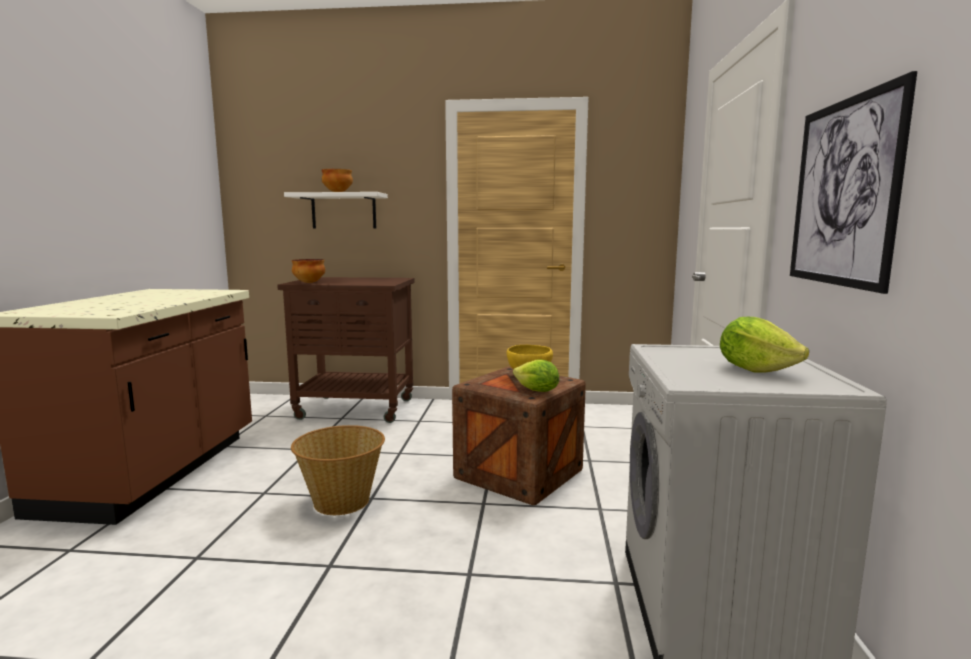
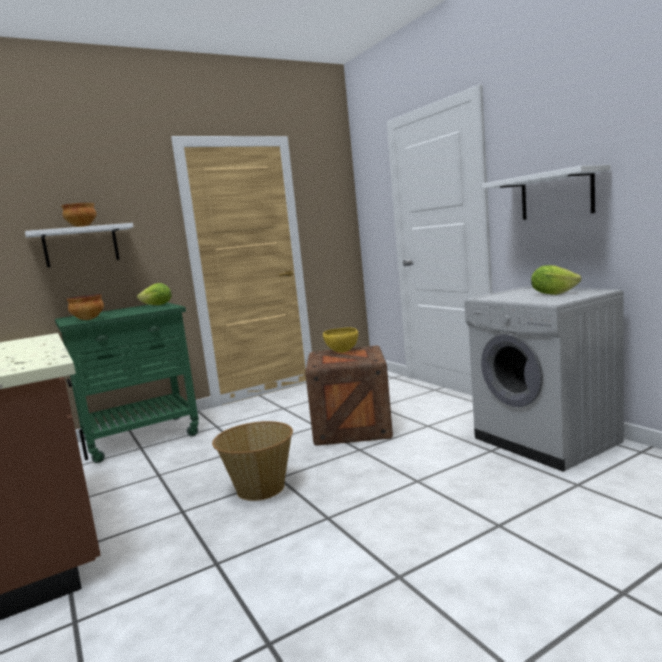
camera: 35 degrees left, 0 degrees up
brown cart [277,277,415,423] -> green cart [55,302,199,463]
lettuce [513,359,559,392] -> lettuce moved to [137,283,172,305]
picture [790,71,917,294] -> white shelf [482,165,611,220]

